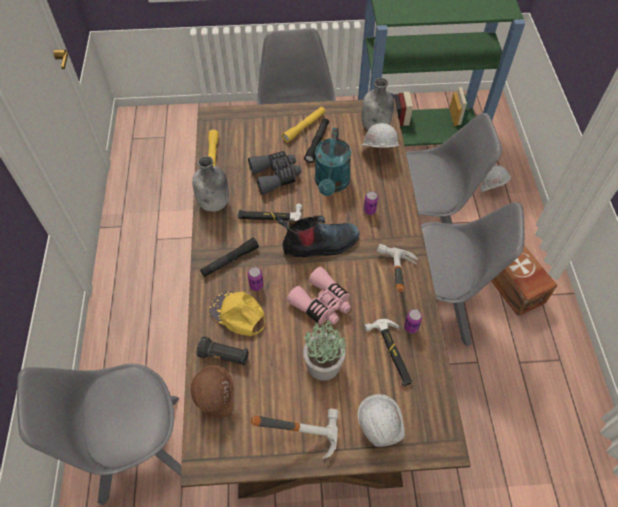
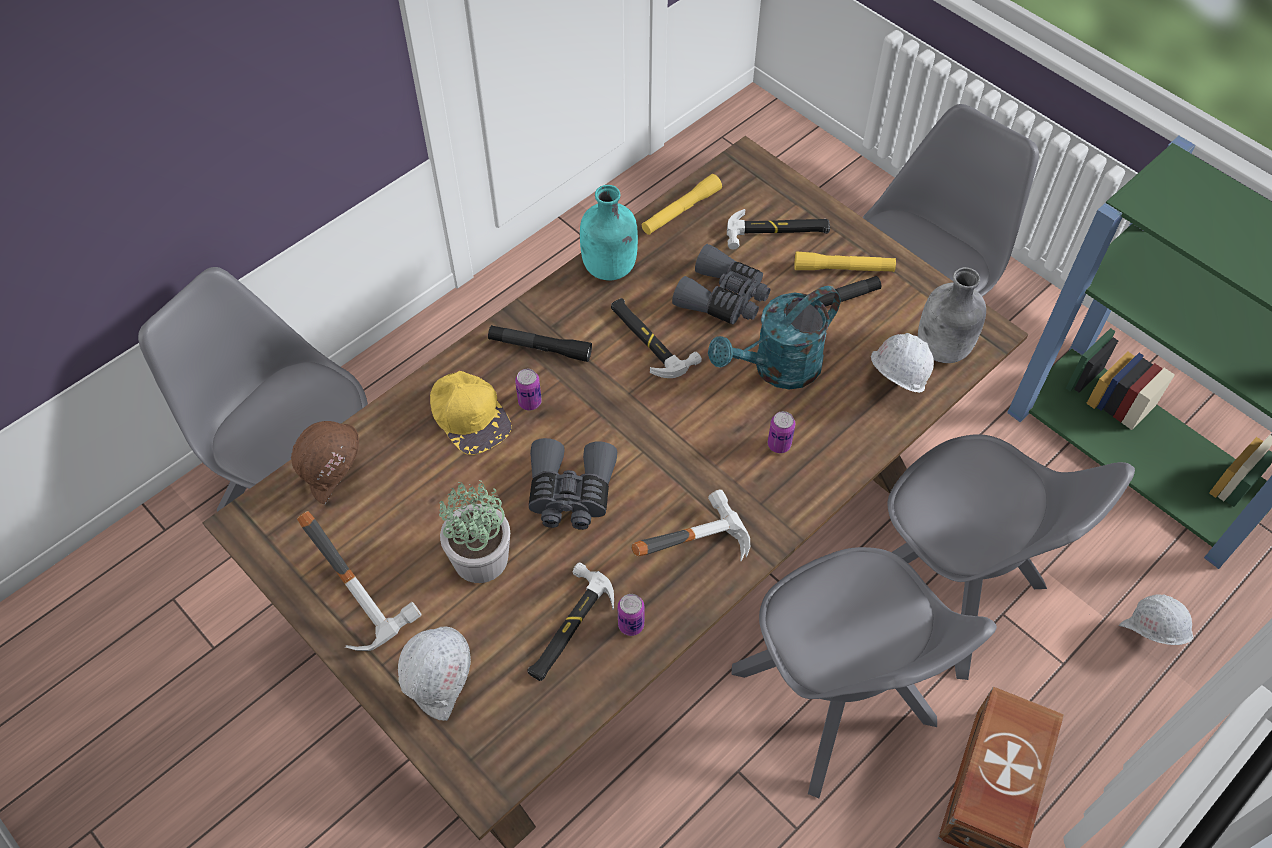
camera: 50 degrees right, 0 degrees up
grey bottle [192,156,229,212] -> turquoise bottle [580,185,638,280]
black flashlight [197,336,249,365] -> none
yellow cap [209,291,265,336] -> yellow cap turned 150 degrees clockwise [430,371,512,455]
boot [278,215,360,257] -> none
pink binoculars [287,267,351,325] -> grey binoculars [529,438,617,530]
none -> hammer [727,209,830,249]

